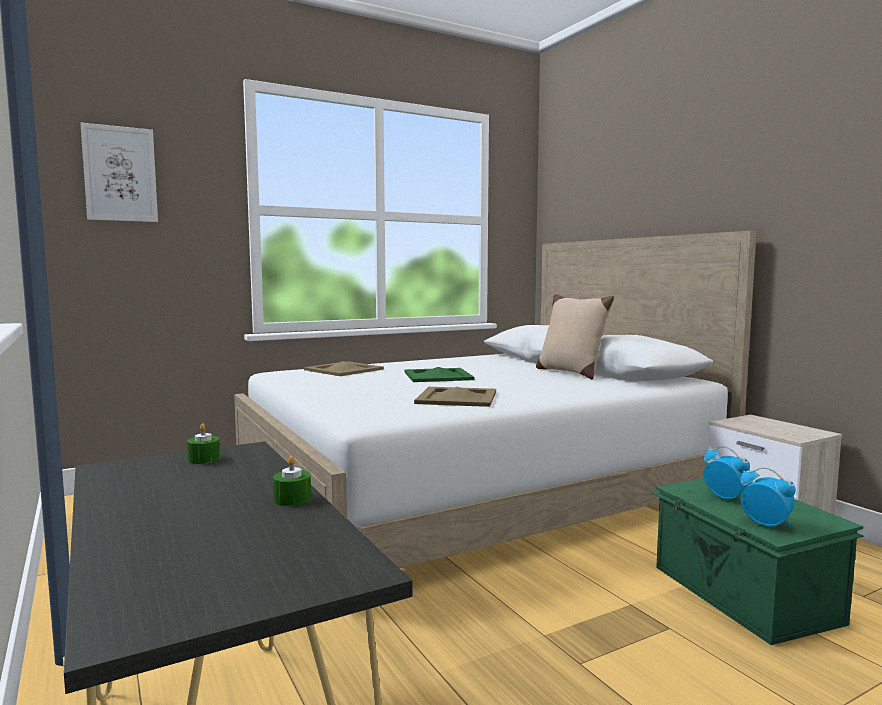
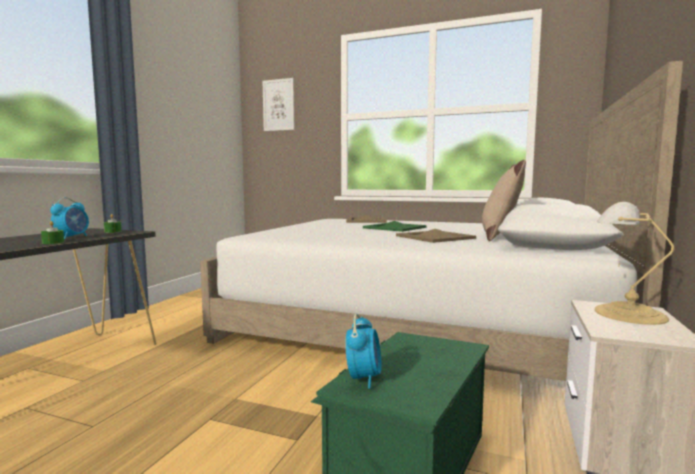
camera: 50 degrees right, 0 degrees up
beige tray [414,387,496,407] -> beige tray moved to [396,229,476,243]
alarm clock [704,446,751,499] -> alarm clock moved to [50,197,89,239]
none -> table lamp [595,202,674,325]

